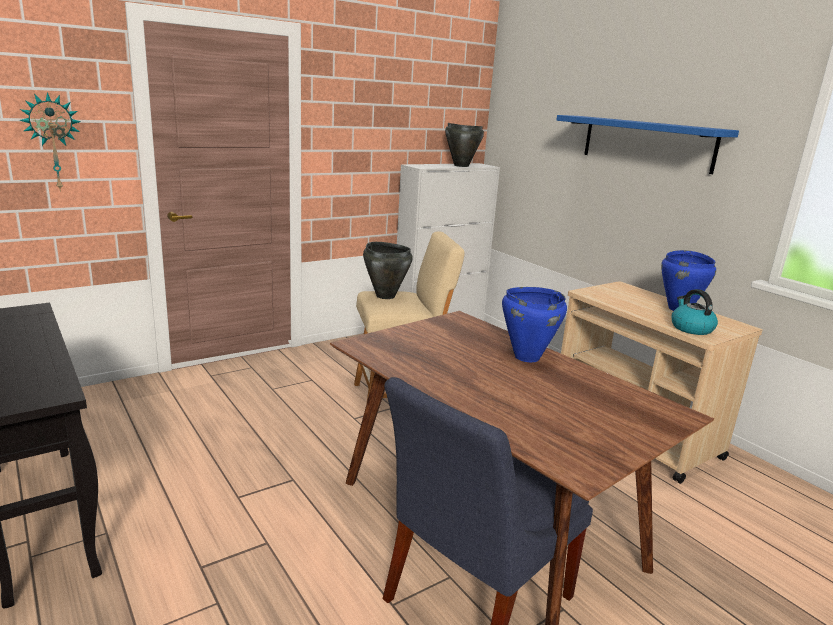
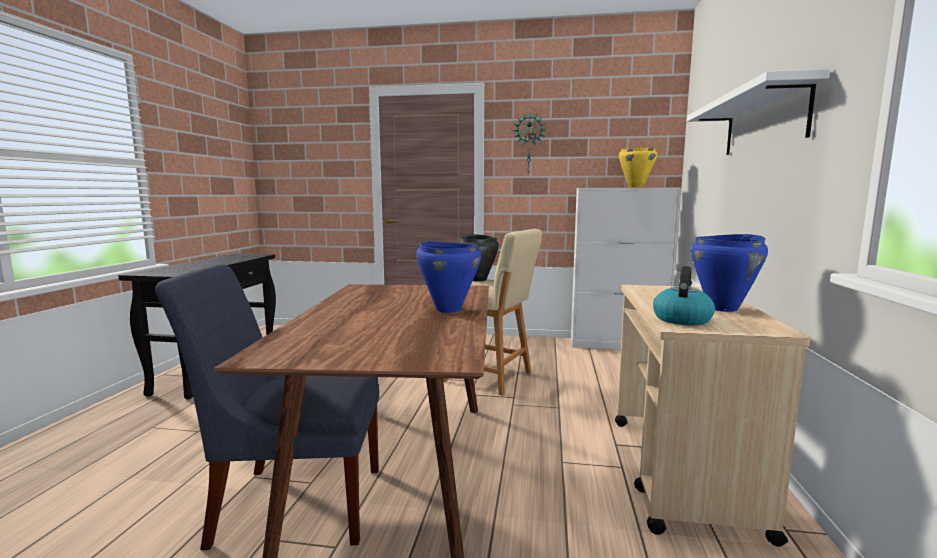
camera: 45 degrees right, 10 degrees down
wall clock [19,92,81,192] -> wall clock moved to [513,113,546,175]
black cooking pot [445,123,484,167] -> yellow cooking pot [619,148,657,188]
blue shelf [556,115,739,174] -> white shelf [687,69,830,155]

